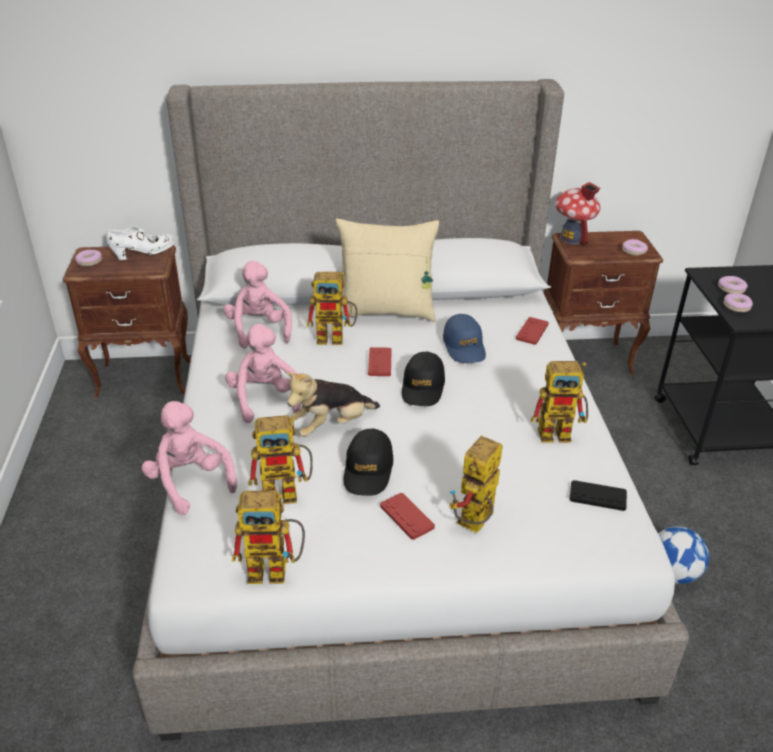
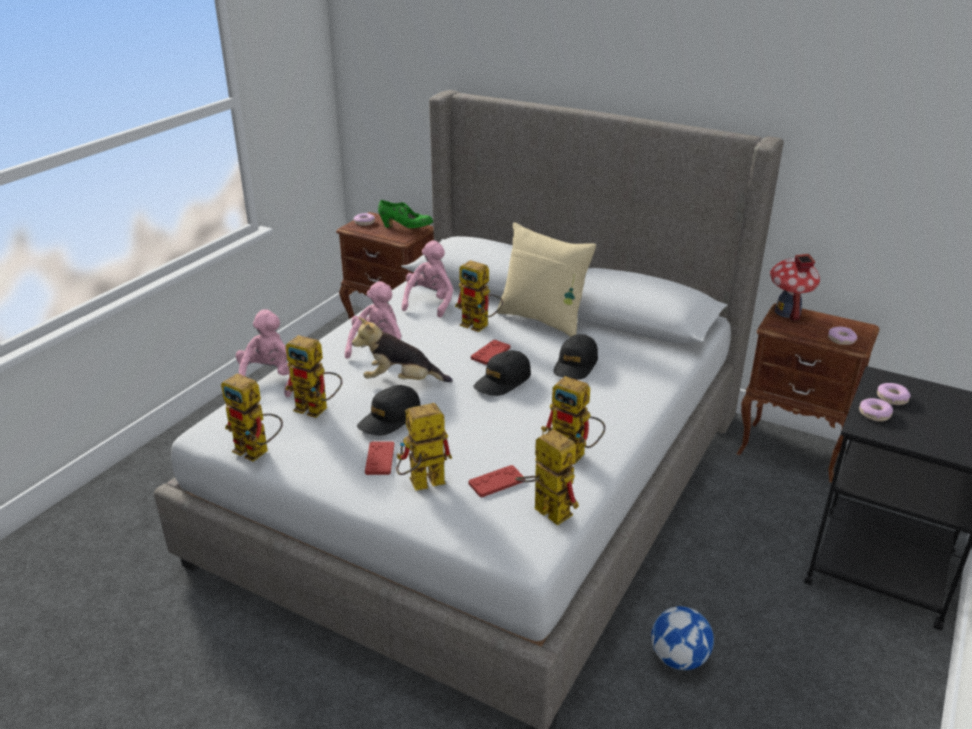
camera: 35 degrees right, 5 degrees down
white shoe [106,226,176,260] -> green shoe [378,200,433,228]
blue cap [443,314,486,363] -> black cap [554,334,598,380]
red game controller [516,317,549,345] -> red game controller moved to [469,465,525,497]
black game controller [570,480,627,511] -> toy robot [515,426,579,525]

